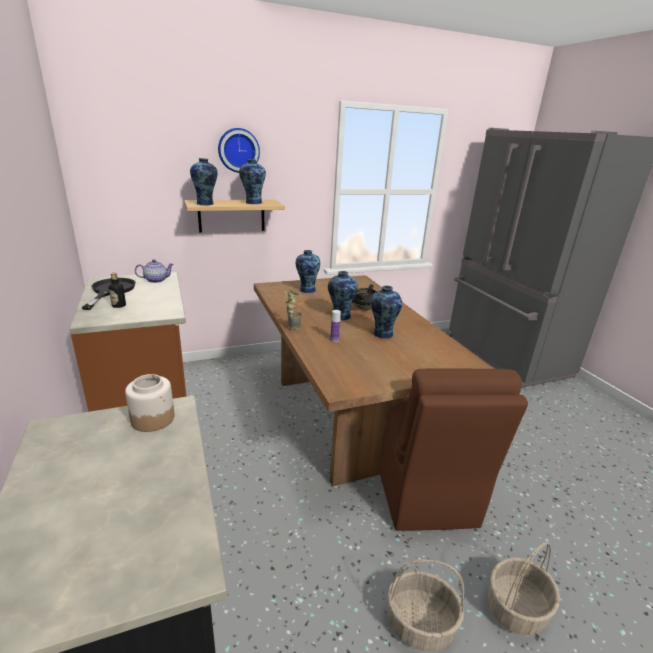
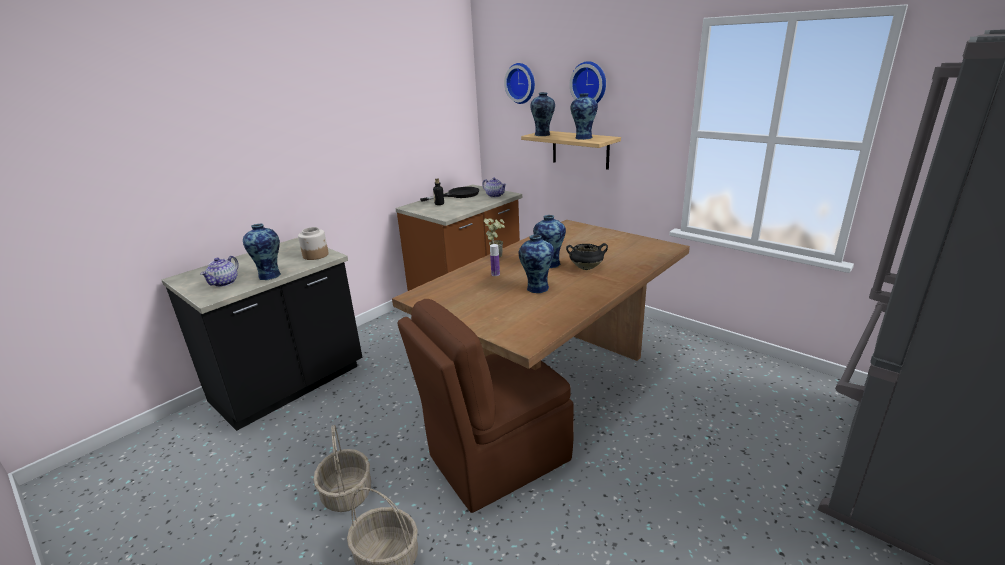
camera: 65 degrees right, 0 degrees up
vase [296,250,320,293] -> vase moved to [243,224,281,280]
none -> teapot [200,256,239,287]
none -> wall clock [504,63,535,104]

